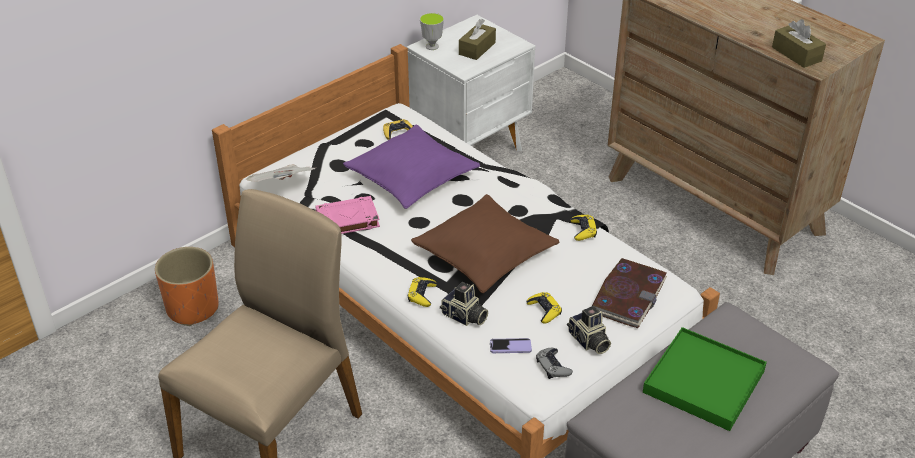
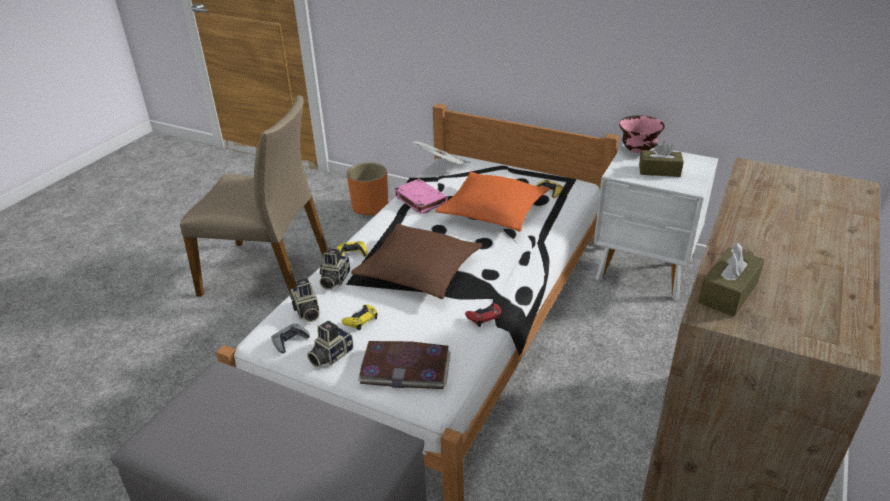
camera: 70 degrees right, 5 degrees down
purple pillow [343,125,480,209] -> orange pillow [436,172,549,232]
cup [420,13,444,50] -> pink bowl [619,115,665,153]
phone [490,338,532,353] -> camera [290,278,320,322]
yellow game controller [570,215,597,241] -> red game controller [465,303,502,327]
green tray [643,327,767,431] -> none

